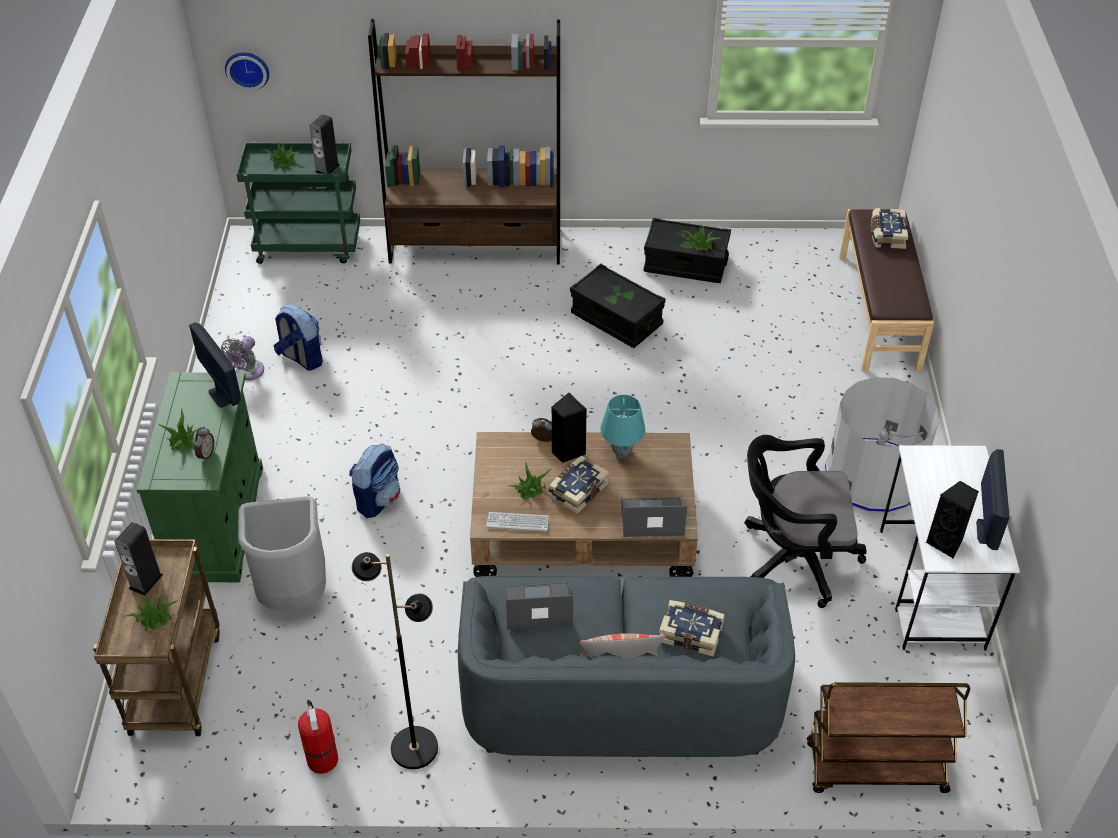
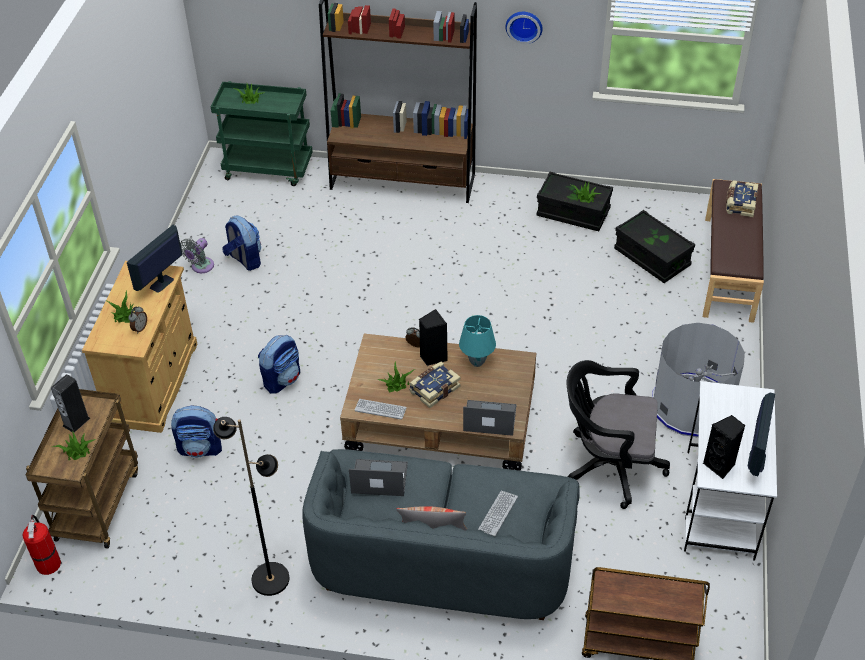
camera: 10 degrees right, 0 degrees up
green cabinet [137,372,263,582] -> beige cabinet [82,261,198,433]
monitor [189,322,241,408] -> monitor turned 60 degrees clockwise [127,225,183,293]
wall clock [225,52,269,91] -> wall clock moved to [505,12,542,44]
grey trash can [238,496,326,612] -> backpack [171,405,222,458]
fire extinguisher [298,700,338,774] -> fire extinguisher moved to [22,515,61,575]
speaker [310,114,340,174] -> none
black storage box [570,264,665,348] -> black storage box moved to [614,210,695,283]
book [659,600,725,657] -> keyboard [478,491,518,536]

